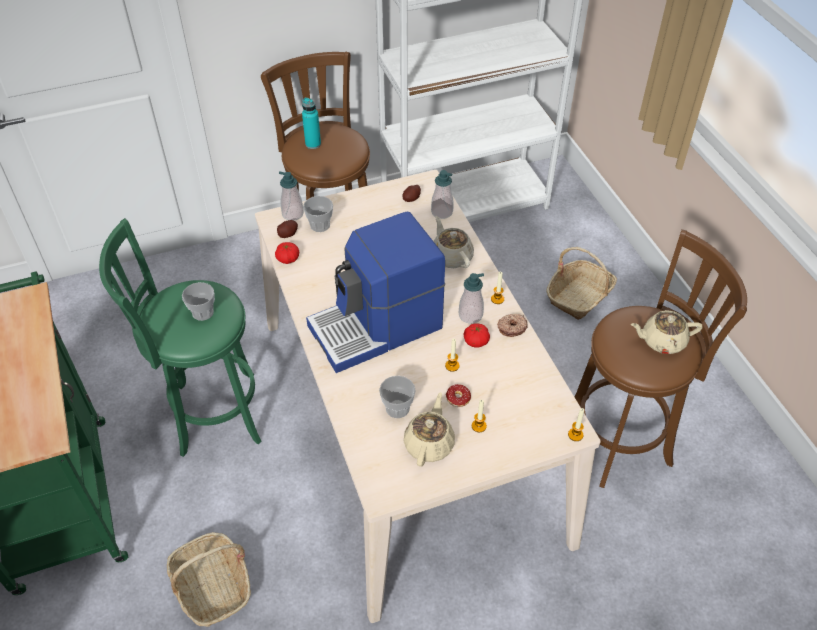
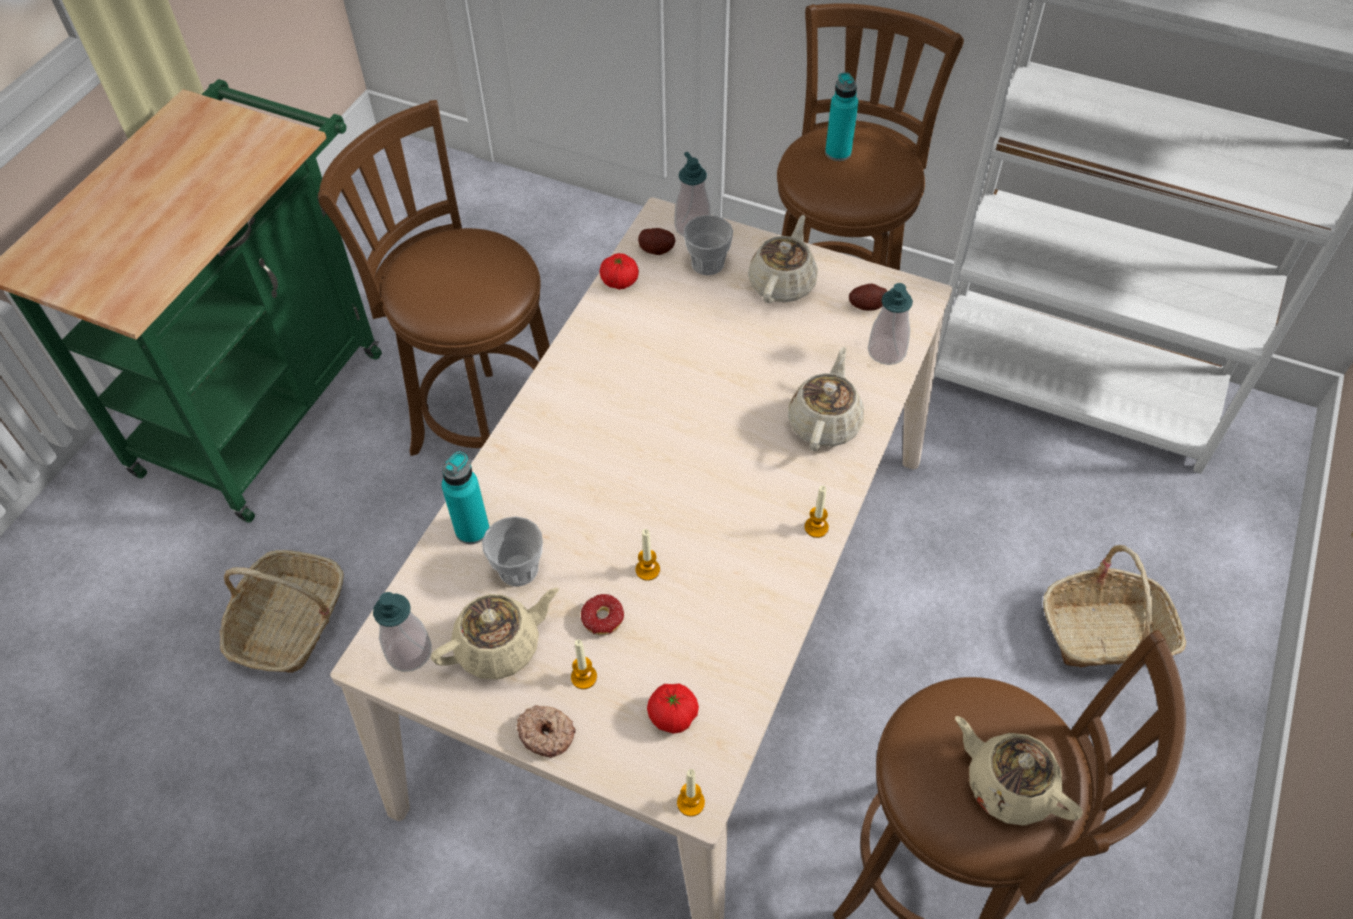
camera: 45 degrees right, 5 degrees up
green stool [99,218,261,457] -> brown stool [318,100,550,456]
cup [182,282,215,321] -> none
coffee machine [306,212,445,373] -> none
soap dispenser [459,273,484,324] -> soap dispenser moved to [373,592,432,672]
tomato [464,323,490,348] -> tomato moved to [647,683,699,734]
donut [497,314,528,337] -> donut moved to [517,705,576,758]
none -> turquoise bottle [442,451,490,544]
none -> beige teapot [748,215,818,303]

